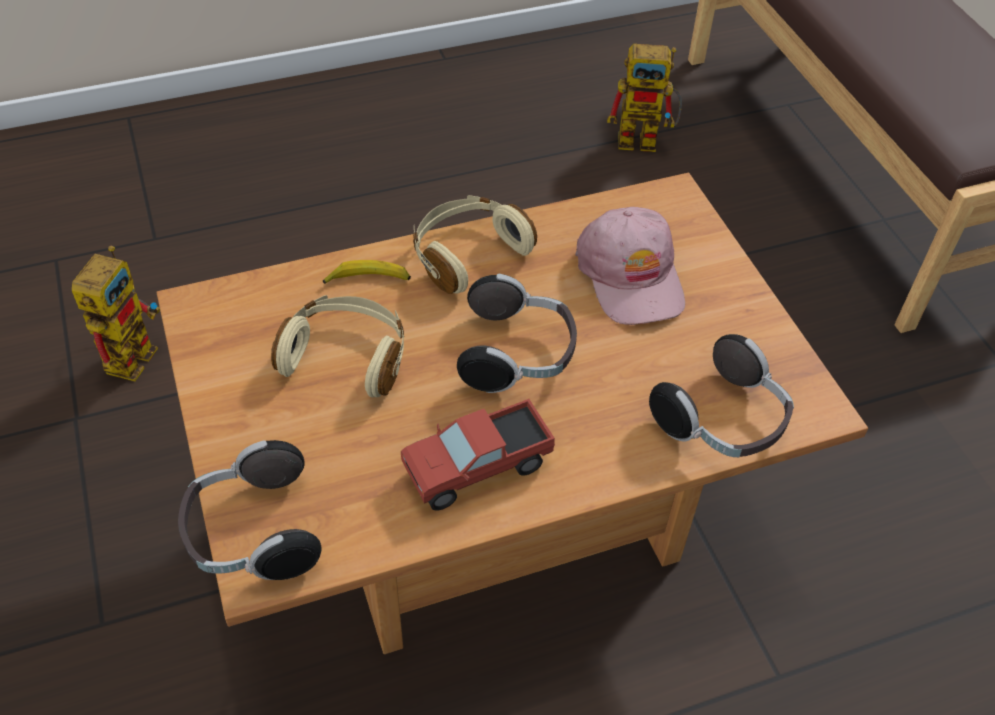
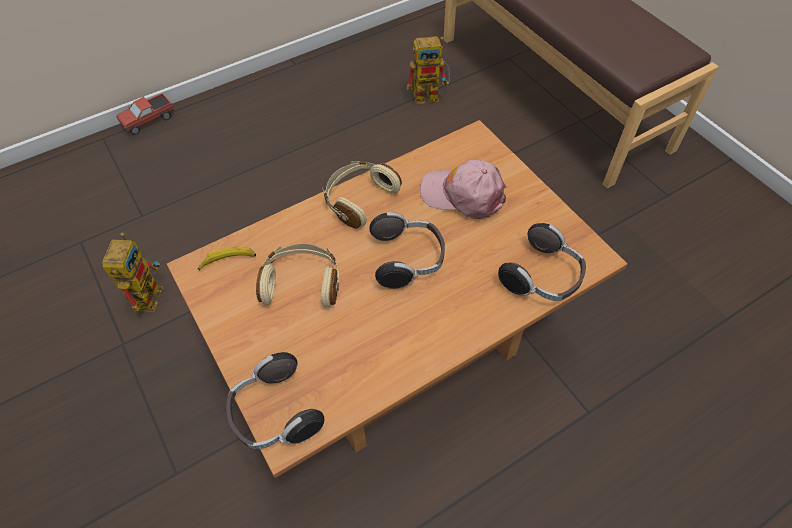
camera: 10 degrees left, 5 degrees up
banana [323,260,411,284] -> banana moved to [198,247,256,270]
toy truck [401,399,555,511] -> toy truck moved to [116,93,174,135]
pink cap [575,207,685,325] -> pink cap turned 135 degrees clockwise [420,159,507,219]

